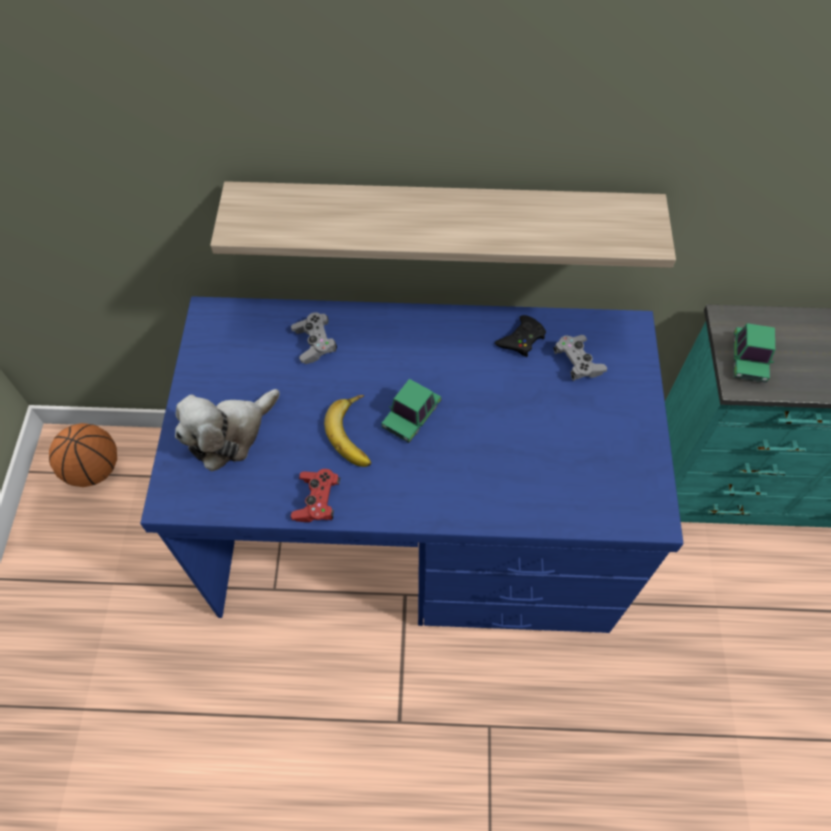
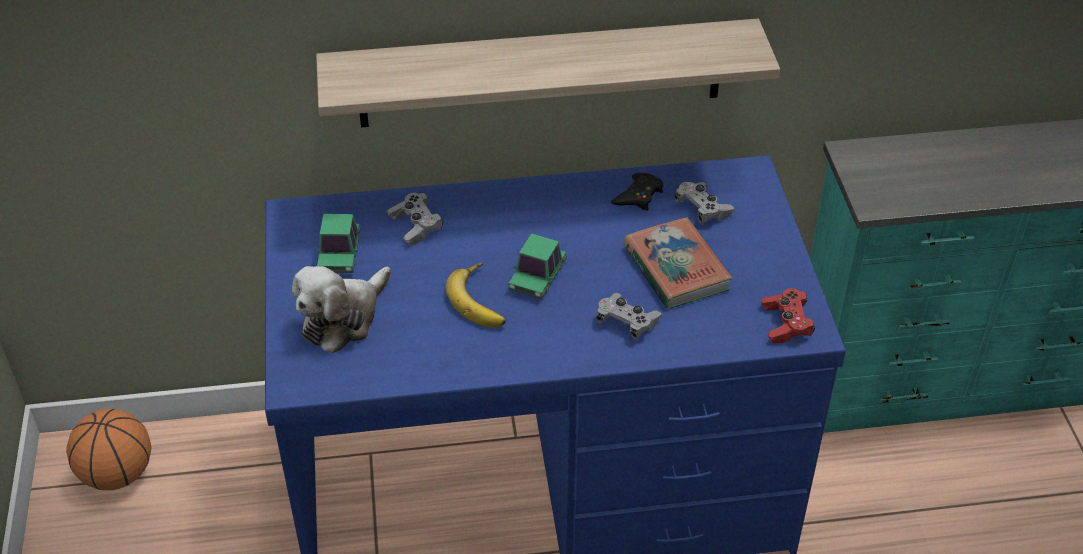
camera: 10 degrees left, 15 degrees down
red game controller [291,469,341,522] -> red game controller moved to [761,288,815,343]
toy car [733,323,775,383] -> toy car moved to [315,214,360,273]
none -> grey game controller [596,293,662,340]
none -> book [623,217,733,309]

